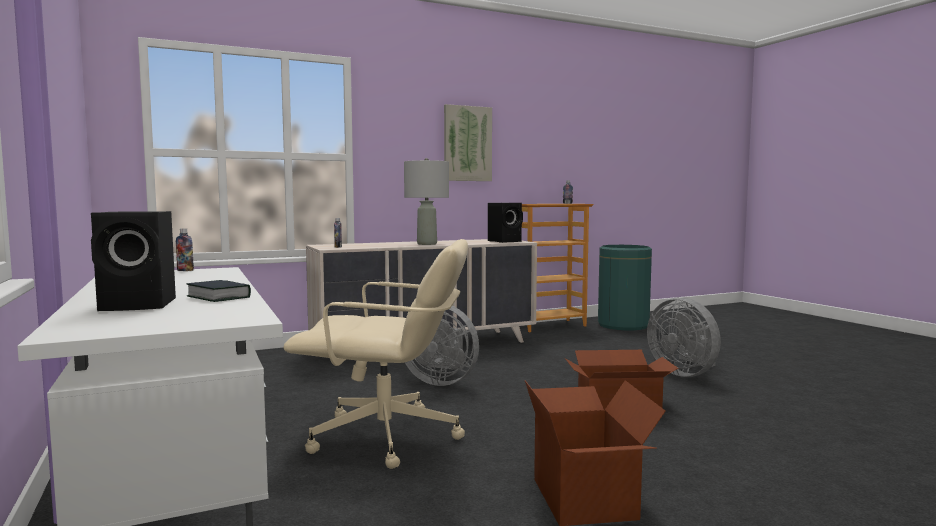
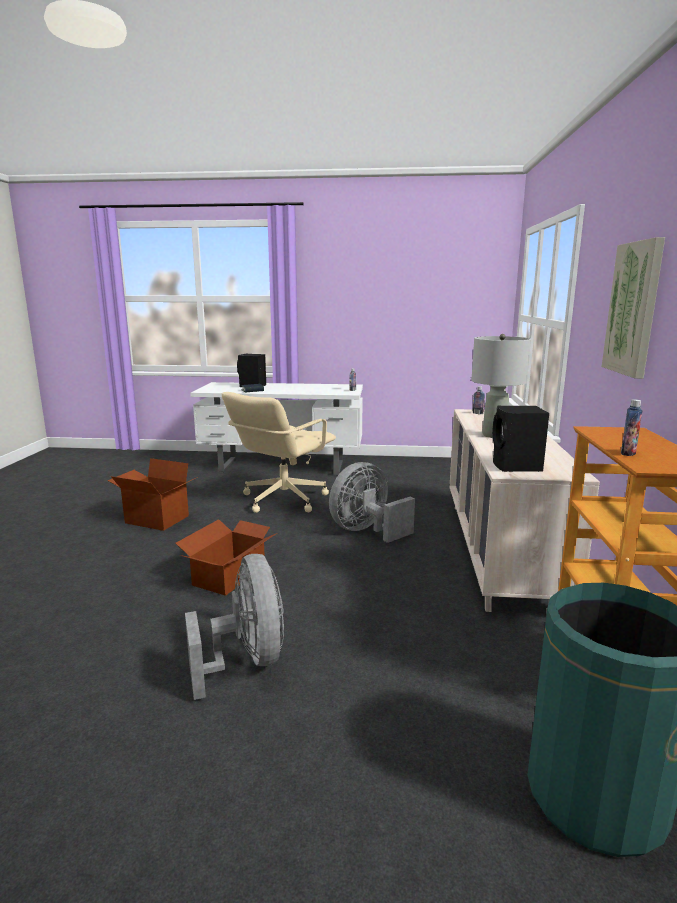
camera: 120 degrees right, 10 degrees up
grey fan [647,297,721,377] -> grey fan turned 75 degrees clockwise [185,554,284,700]

